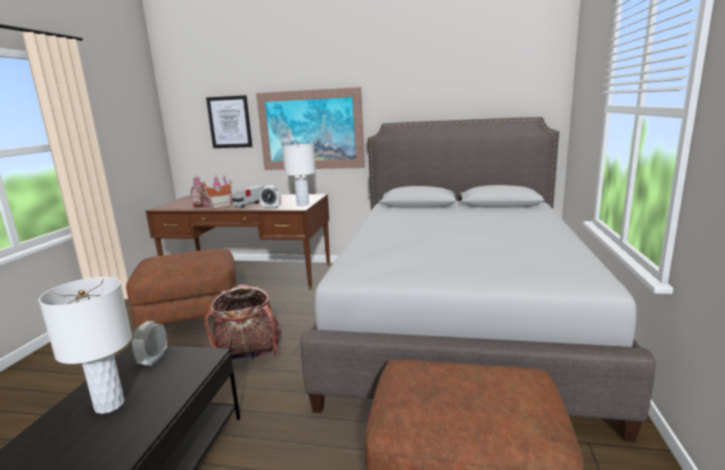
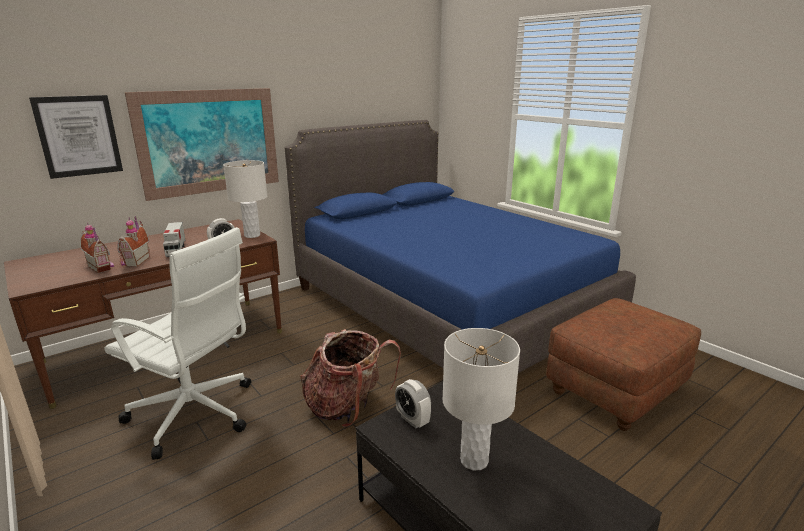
camera: 50 degrees left, 5 degrees up
brown ottoman [126,249,237,327] -> white office chair [105,227,251,460]
grey bed [301,117,656,442] -> blue bed [285,120,636,373]

